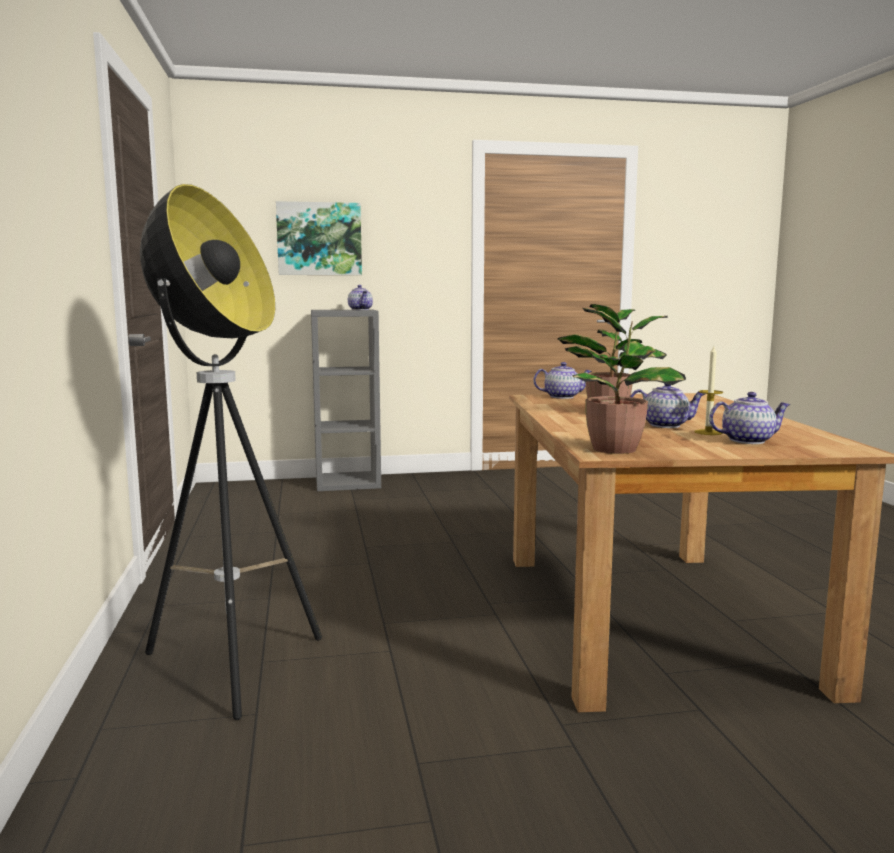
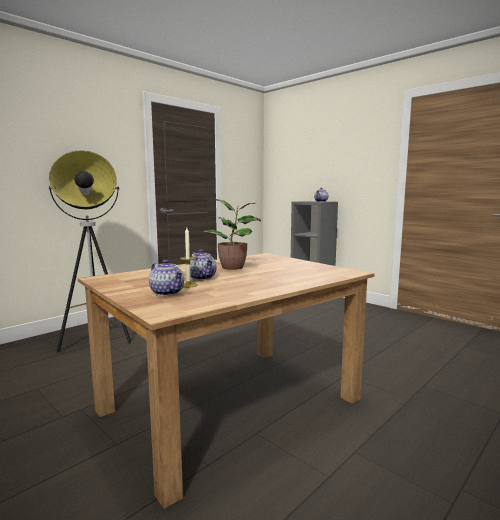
camera: 55 degrees right, 0 degrees up
picture [276,201,362,275] -> none
teapot [533,362,592,399] -> none
potted plant [564,308,686,454] -> none

